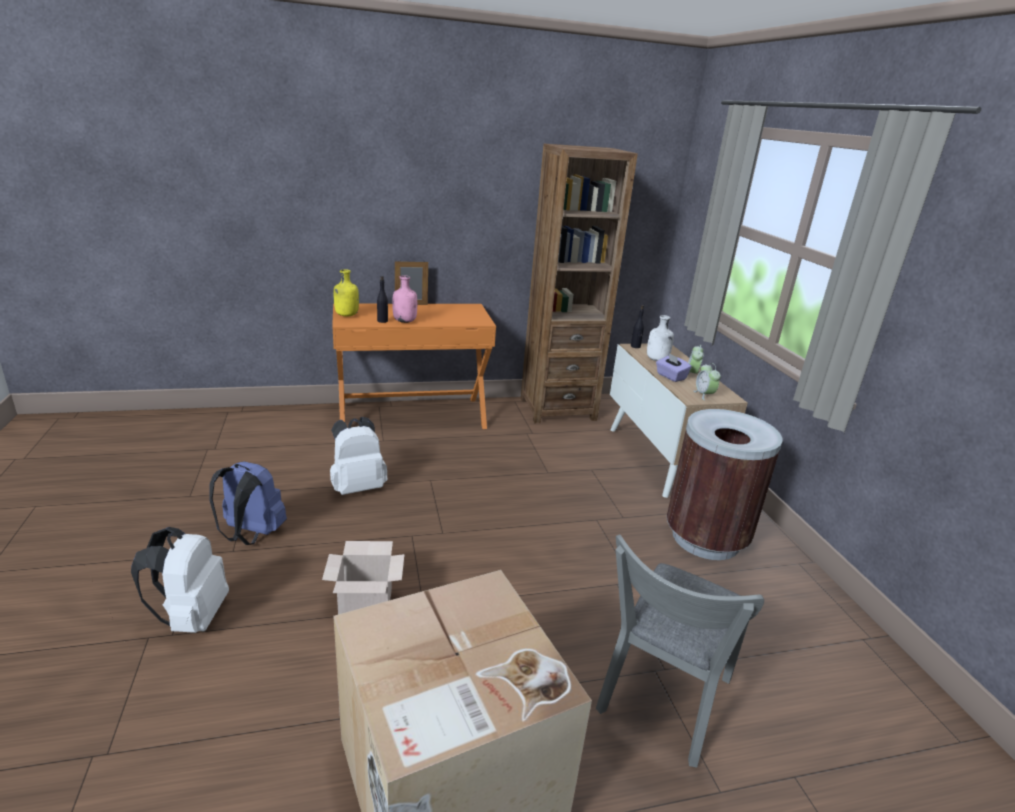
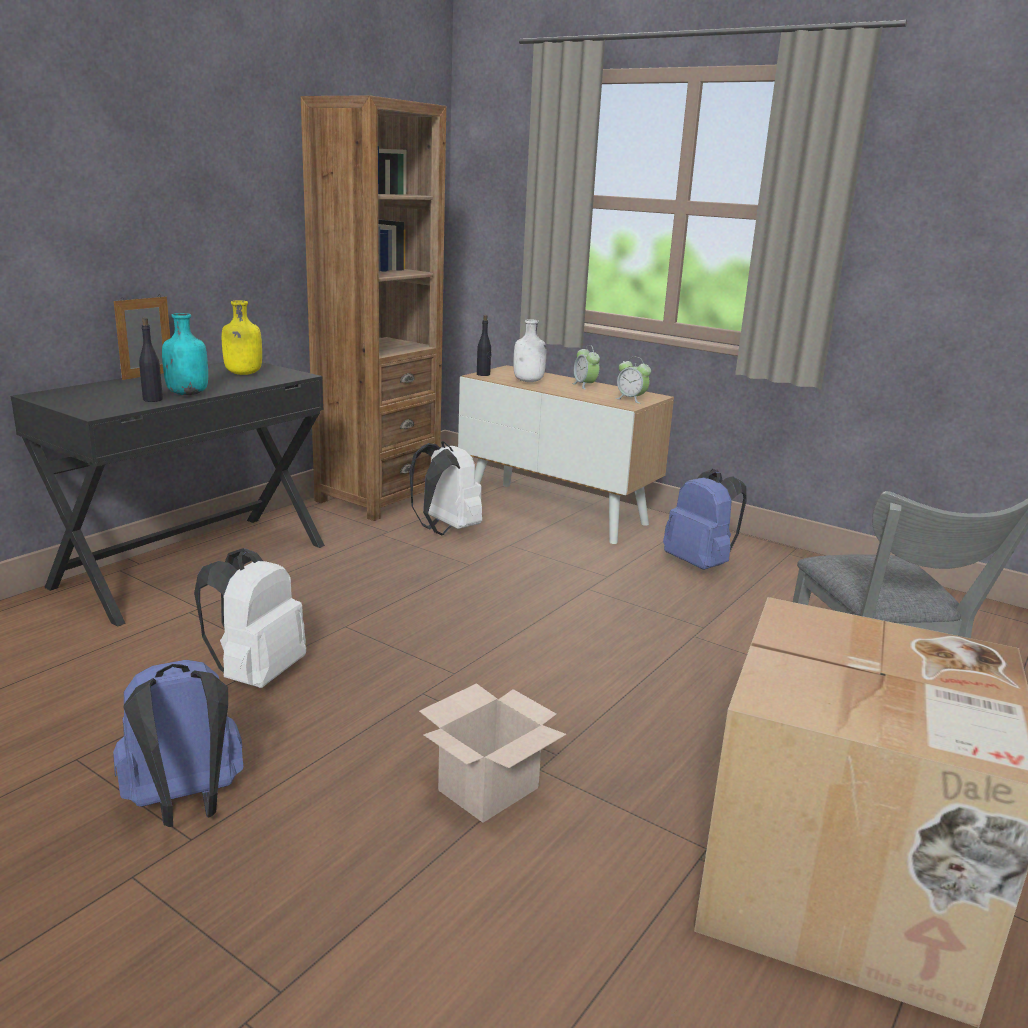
camera: 40 degrees left, 5 degrees down
white backpack [131,527,229,633] -> white backpack moved to [409,441,482,535]
orange desk [332,304,496,429] -> black desk [11,362,325,627]
yellow bottle [334,269,359,317] -> yellow bottle moved to [222,300,262,375]
pink bottle [392,275,417,323] -> turquoise bottle [162,313,208,395]
purple tissue box [656,353,691,382] -> none
brown trash can [667,409,782,560] -> blue backpack [663,469,747,570]

